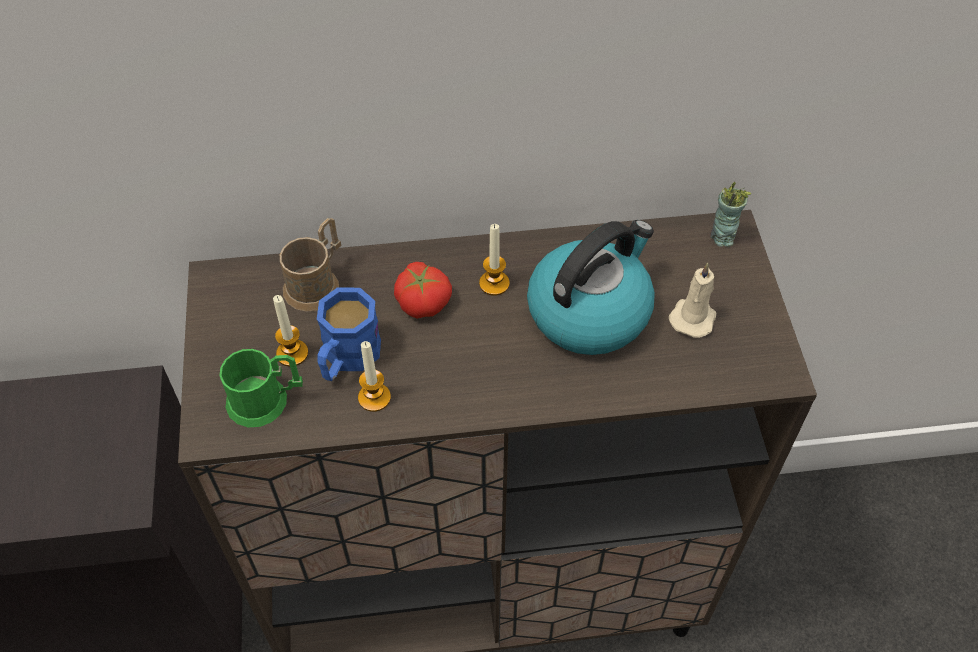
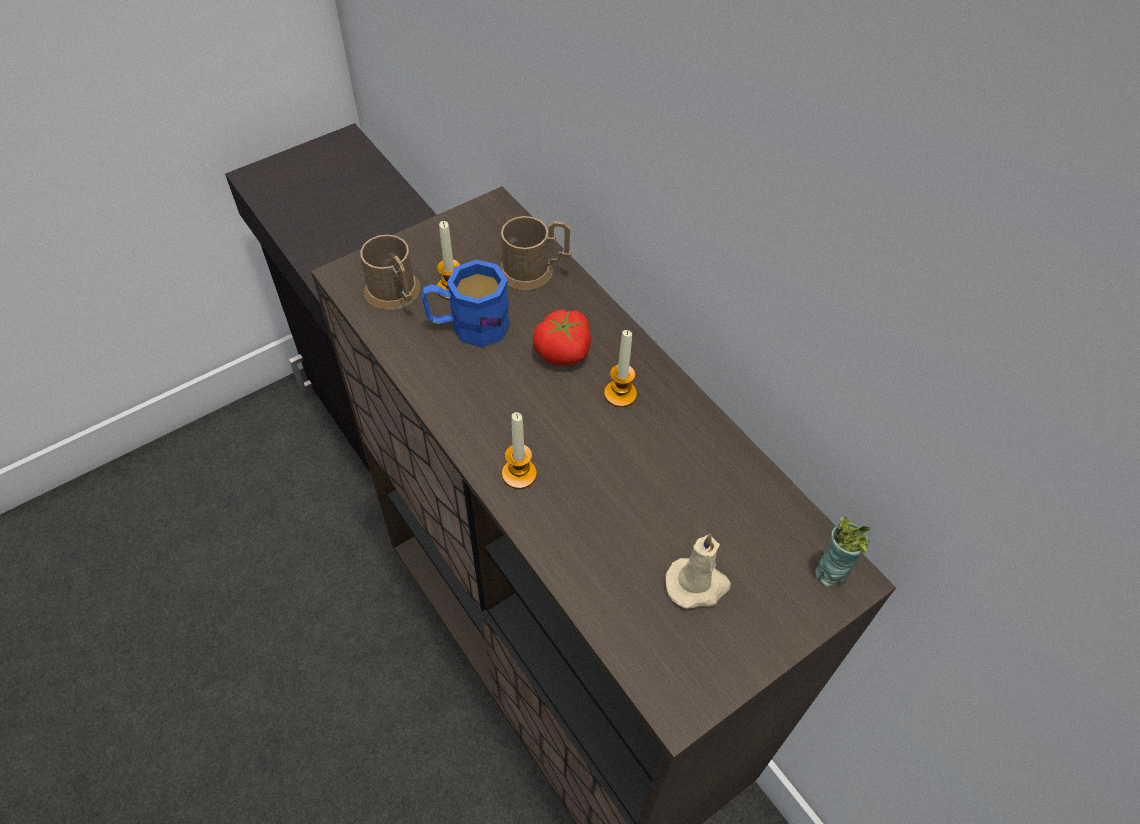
camera: 60 degrees right, 0 degrees up
green mug [220,349,303,427] -> brown mug [360,234,420,310]
candle [358,341,391,412] -> candle moved to [502,412,537,489]
kettle [527,220,655,355] -> none

